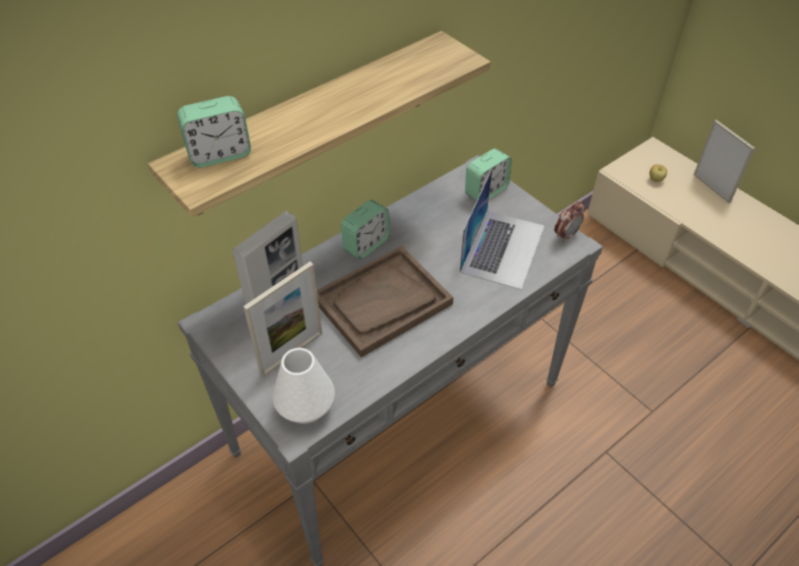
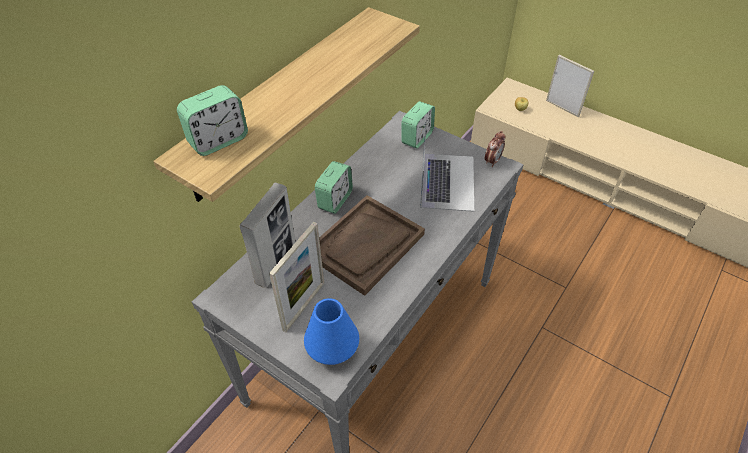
camera: 15 degrees left, 0 degrees up
white vase [272,348,335,424] -> blue vase [304,298,359,365]

